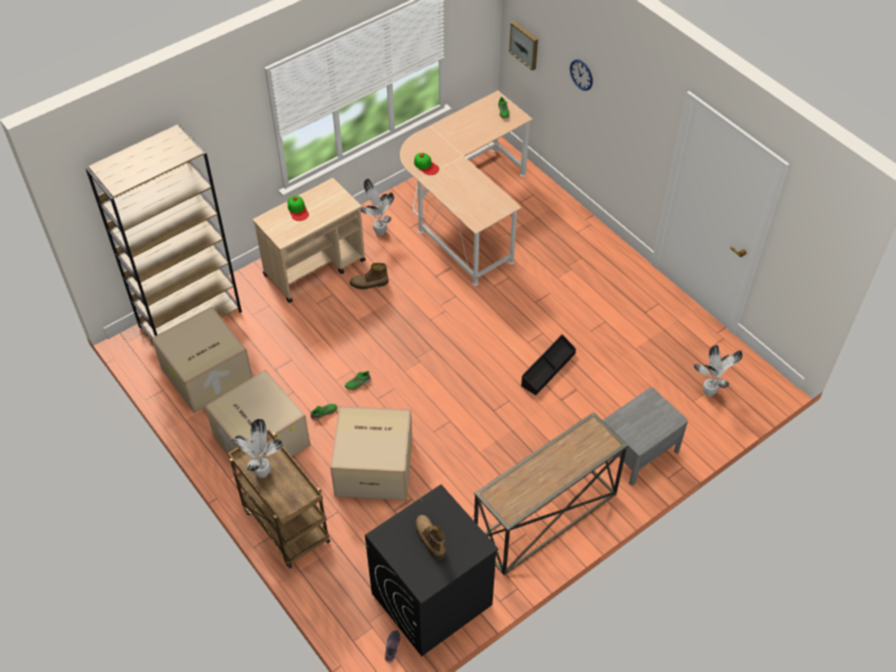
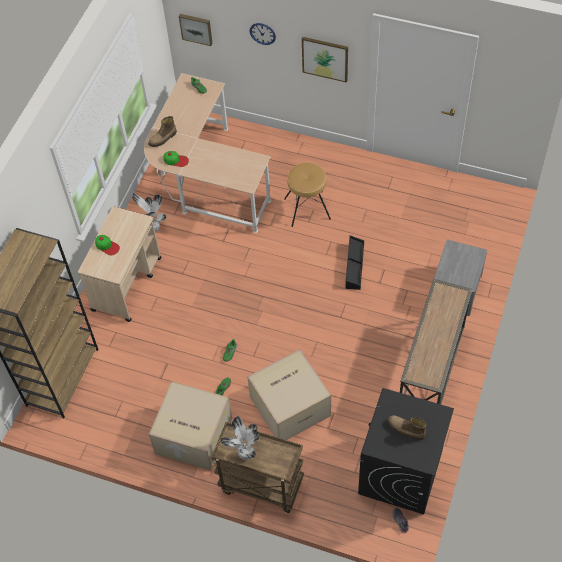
camera: 30 degrees left, 5 degrees up
cardboard box [151,307,253,413] -> none
boot [350,263,389,289] -> boot moved to [148,116,177,147]
potted plant [694,345,743,396] -> none
none -> brown stool [284,163,331,227]
none -> picture [302,37,348,83]

